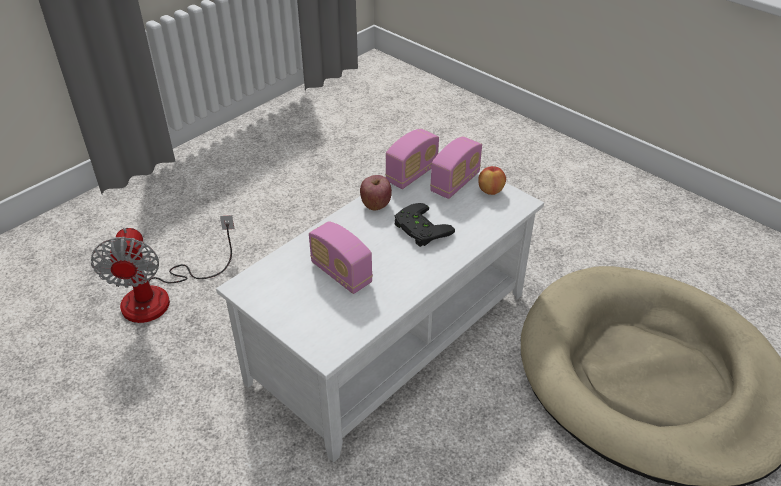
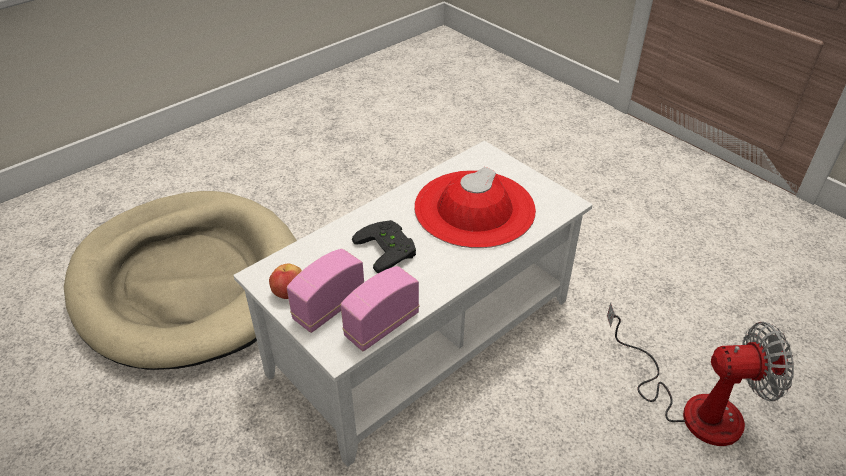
camera: 175 degrees left, 0 degrees up
fan [91,215,235,323] -> fan turned 90 degrees clockwise [607,302,794,446]
radio [309,221,373,294] -> red hat [414,167,536,248]
apple [360,175,392,211] -> none

